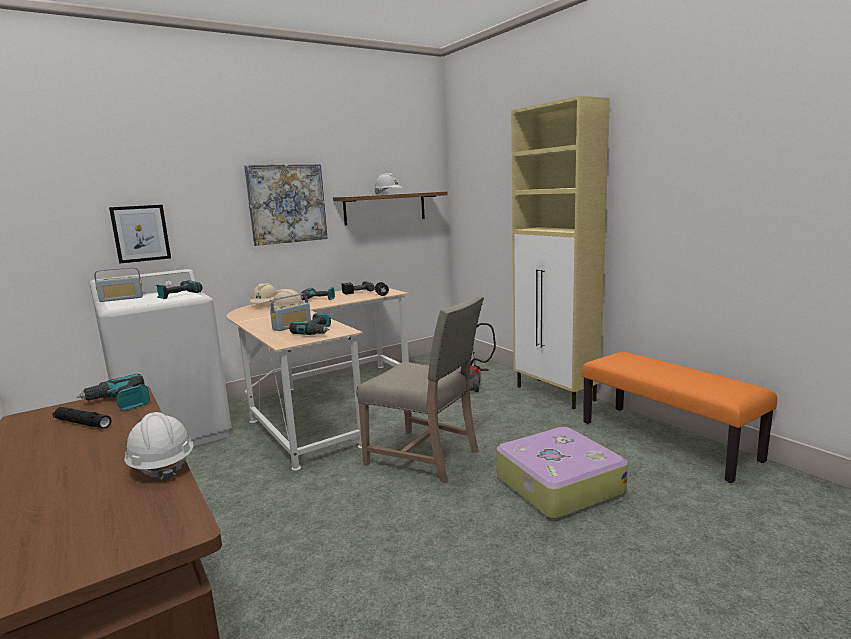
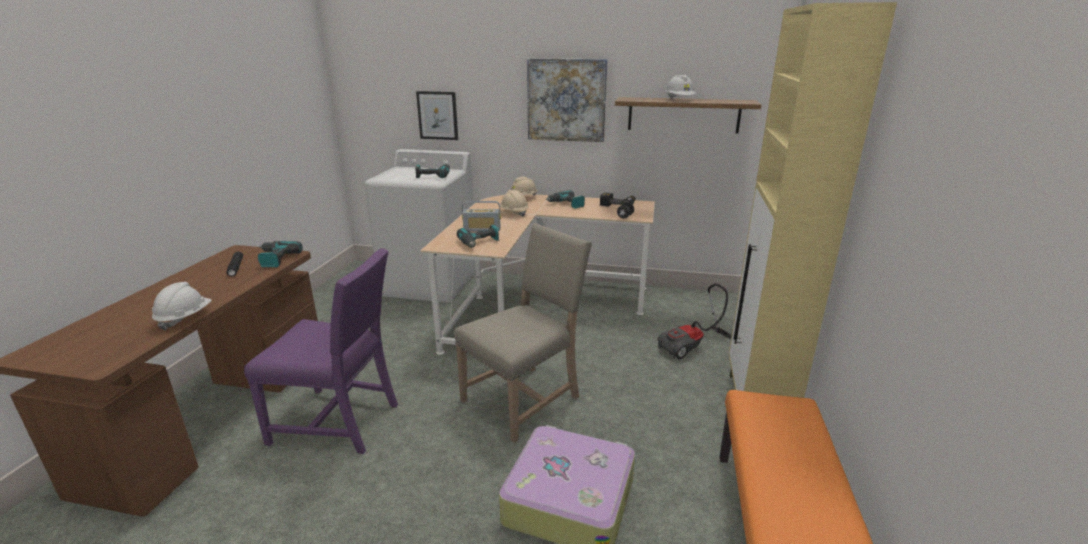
camera: 45 degrees right, 10 degrees up
radio [94,267,143,302] -> none
beige chair [356,295,484,483] -> beige chair turned 120 degrees counterclockwise [454,223,592,443]
none -> purple chair [244,248,398,454]

